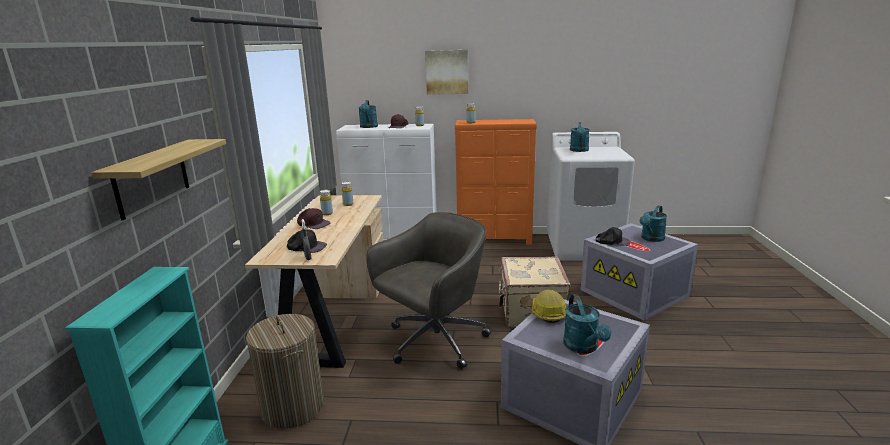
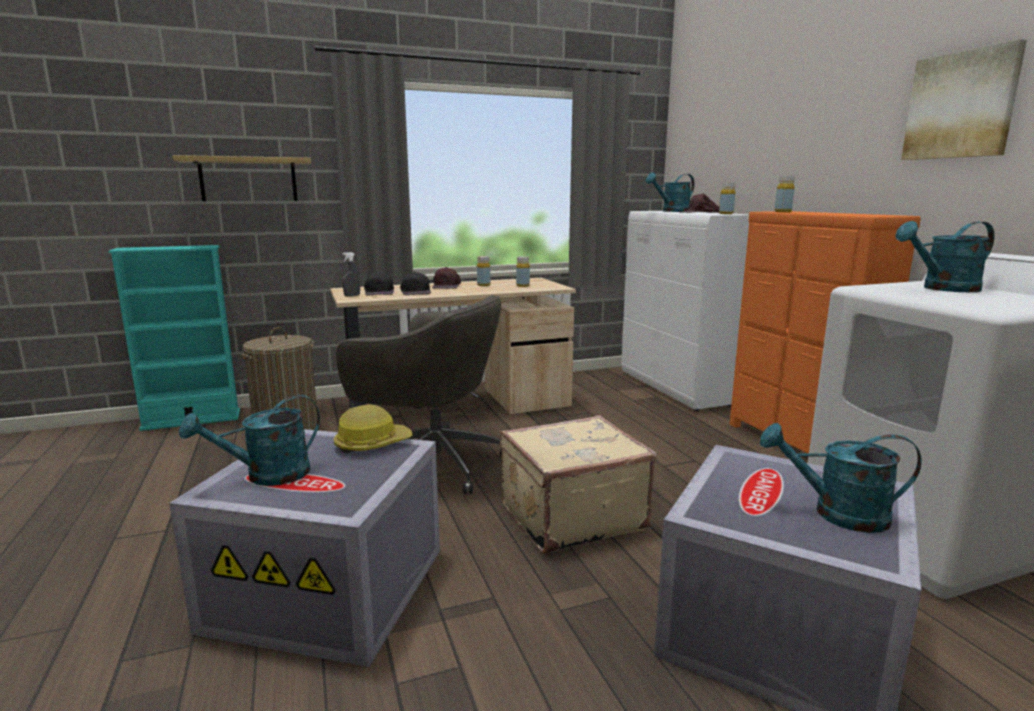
camera: 65 degrees right, 5 degrees down
picture [425,50,468,95] -> picture moved to [901,39,1027,160]
black cap [596,227,630,245] -> black cap moved to [400,272,431,295]

